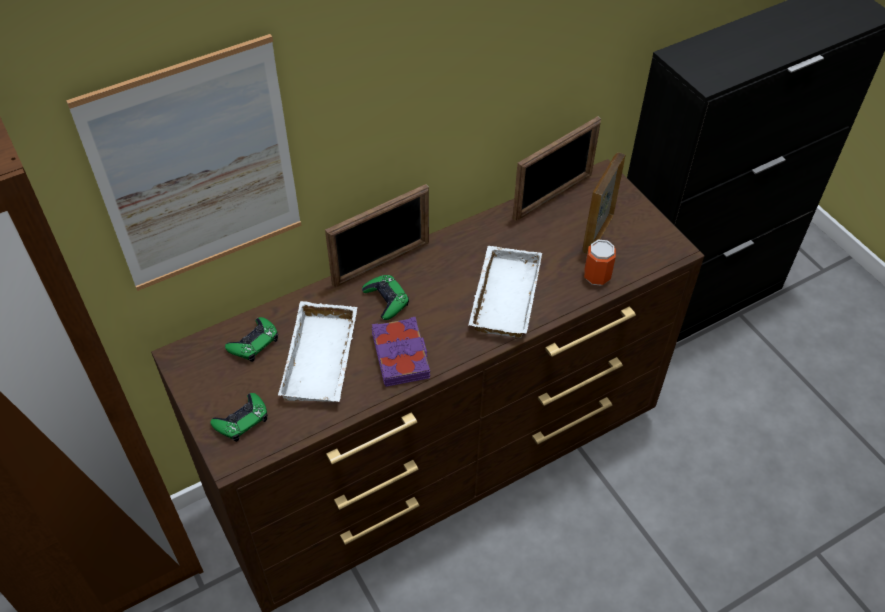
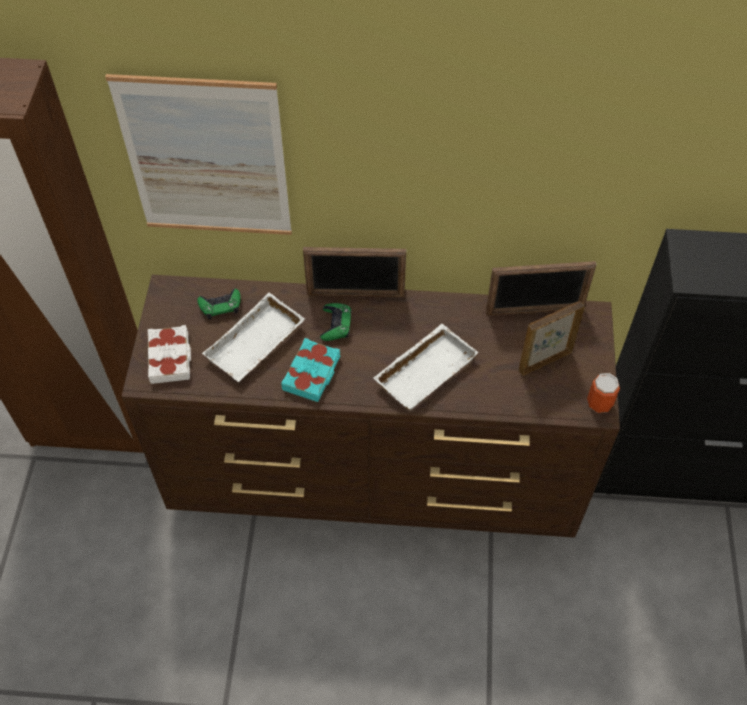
camera: 35 degrees right, 5 degrees up
green game controller [210,393,268,442] -> white book [148,325,191,384]
purple book [372,317,430,387] -> turquoise book [281,338,340,402]
can [584,240,616,286] -> can moved to [587,373,620,413]

